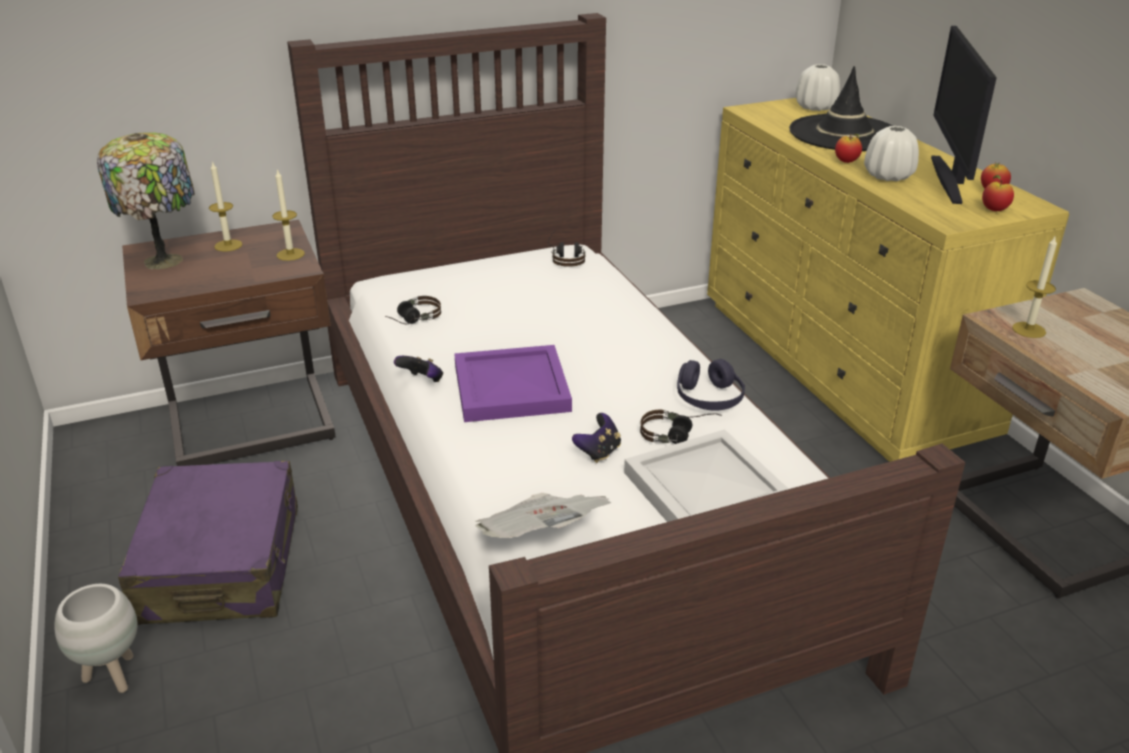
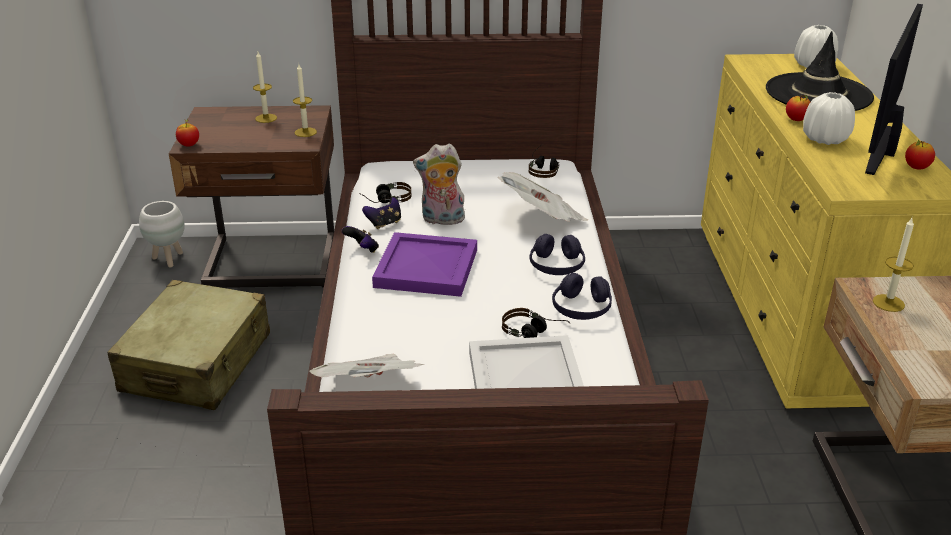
camera: 20 degrees right, 0 degrees up
white planter [54,584,137,693] -> white planter moved to [139,201,185,268]
table lamp [97,132,195,269] -> none
purple suitcase [118,461,298,625] -> beige suitcase [107,280,270,410]
game controller [572,413,621,463] -> game controller moved to [362,197,401,229]
apple [982,175,1014,211] -> apple moved to [176,118,199,147]
none -> plush toy [413,143,465,225]
none -> newspaper [497,172,588,222]
none -> purple headphones [529,234,585,275]

